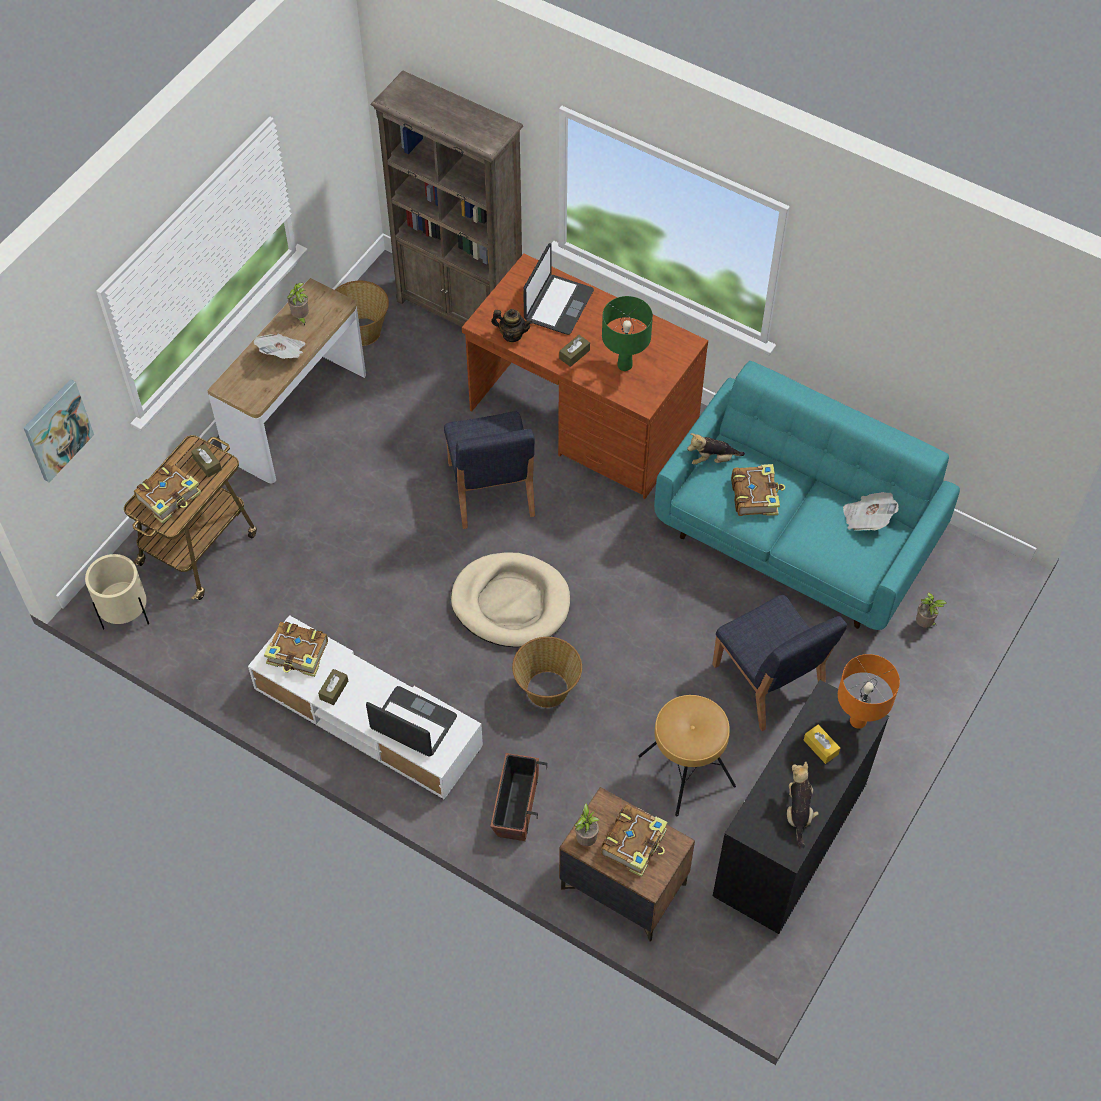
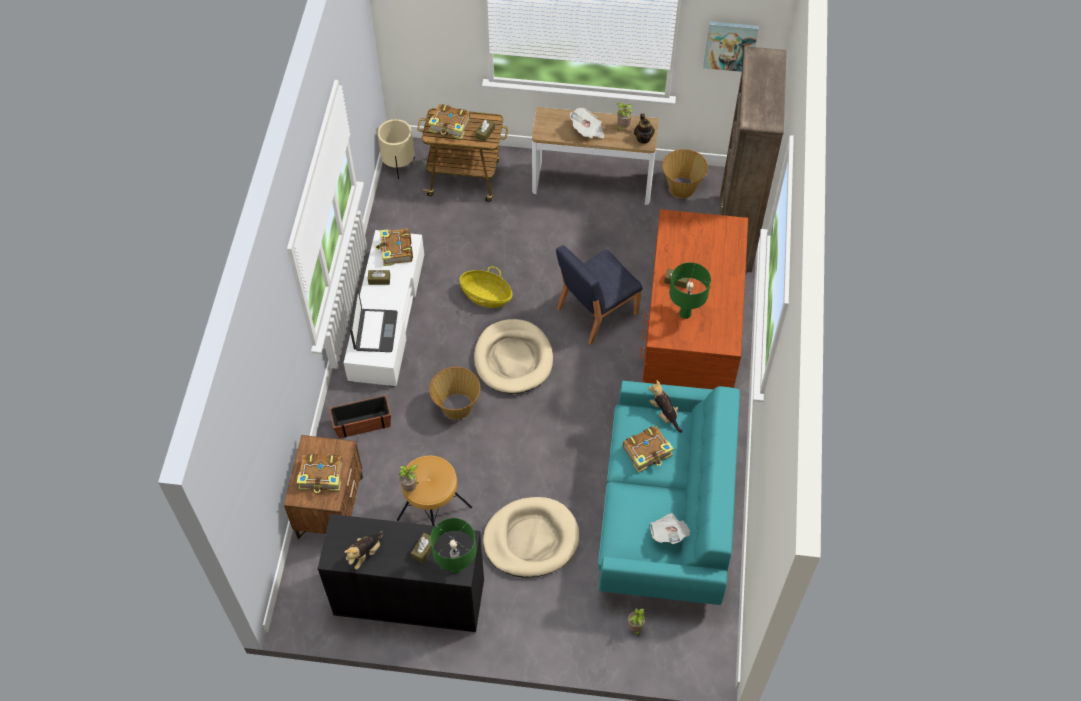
camera: 65 degrees right, 0 degrees up
picture [24,379,94,482] -> picture moved to [703,21,759,72]
teapot [491,309,532,342] -> teapot moved to [634,114,655,144]
laptop [523,243,594,335] -> none
potted plant [575,803,599,846] -> potted plant moved to [399,465,418,492]
blue chair [712,595,847,731] -> beige dog bed [483,497,579,578]
plush toy [787,761,819,848] -> plush toy turned 150 degrees clockwise [344,531,384,570]
yellow tissue box [804,724,840,764] -> brown tissue box [411,533,436,563]
orange table lamp [838,654,900,729] -> green table lamp [430,518,476,573]
none -> basket [460,266,512,308]

